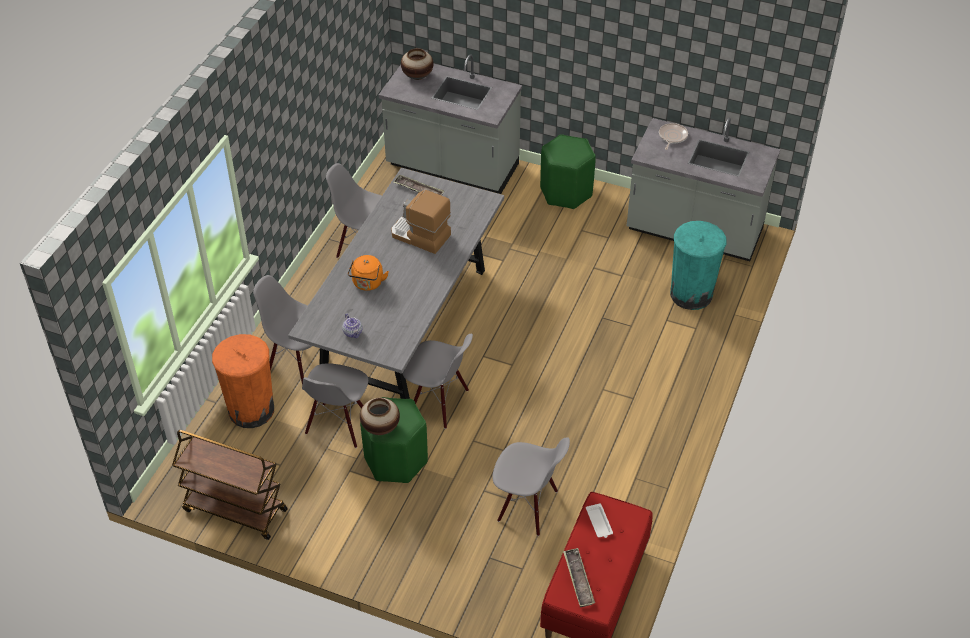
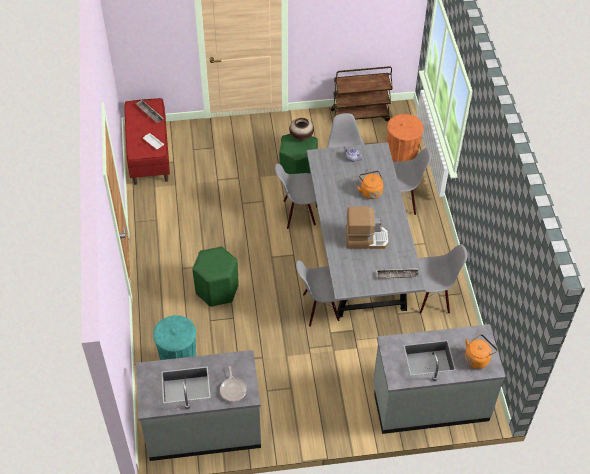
camera: 150 degrees right, 5 degrees up
vase [401,48,434,80] -> orange kettle [465,334,498,369]
grey chair [493,437,570,536] -> grey chair moved to [296,260,340,327]
green stool [540,134,596,209] -> green stool moved to [193,246,239,307]

